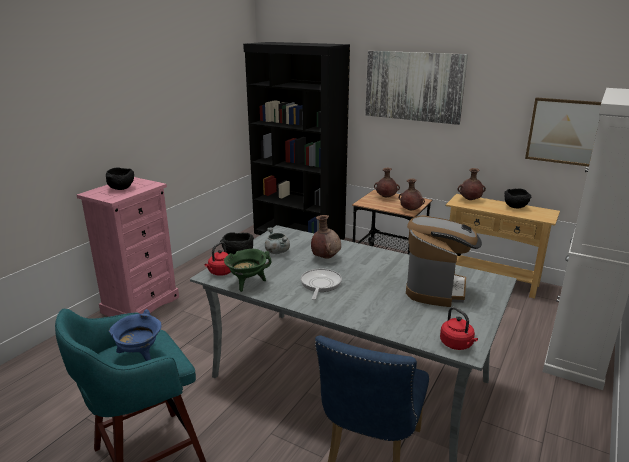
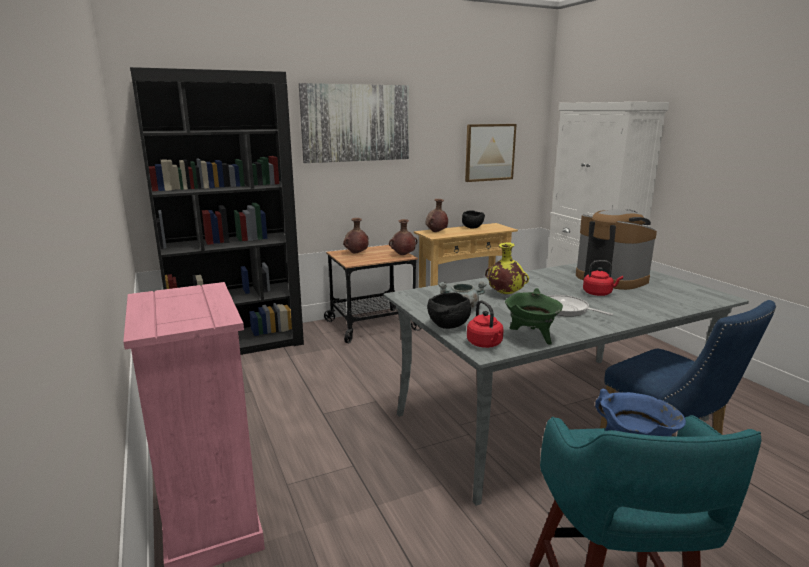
camera: 55 degrees left, 5 degrees down
black bowl [106,167,134,190] -> none
brown vase [311,215,341,259] -> yellow vase [485,243,529,294]
red kettle [440,307,478,350] -> red kettle moved to [583,260,623,296]

